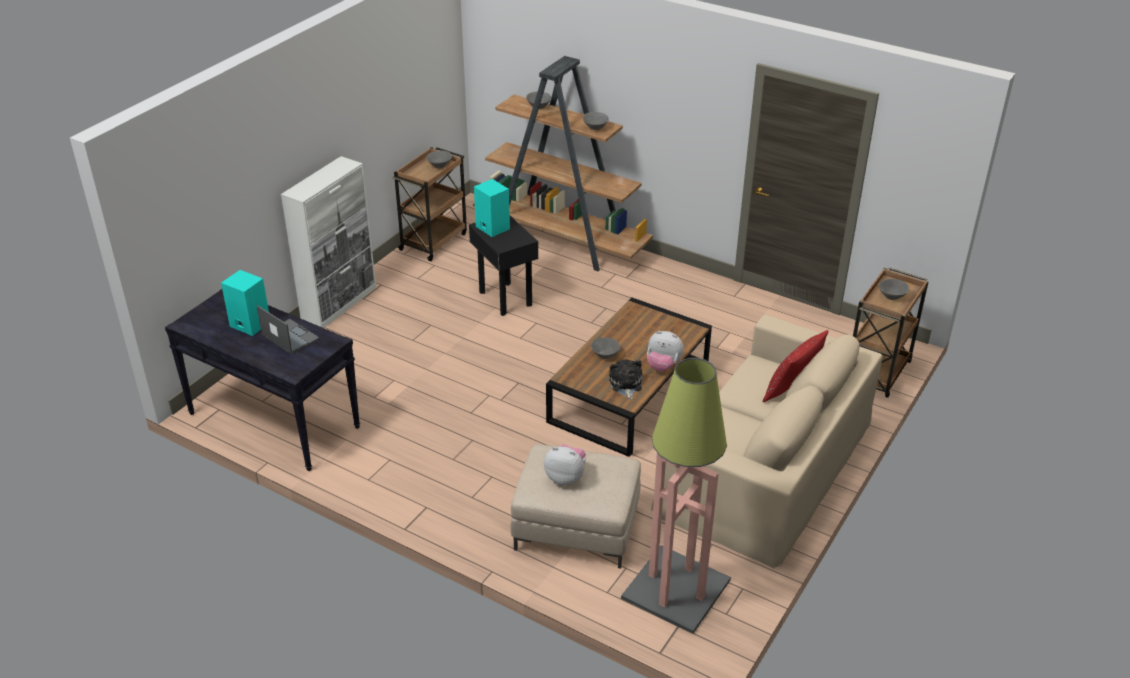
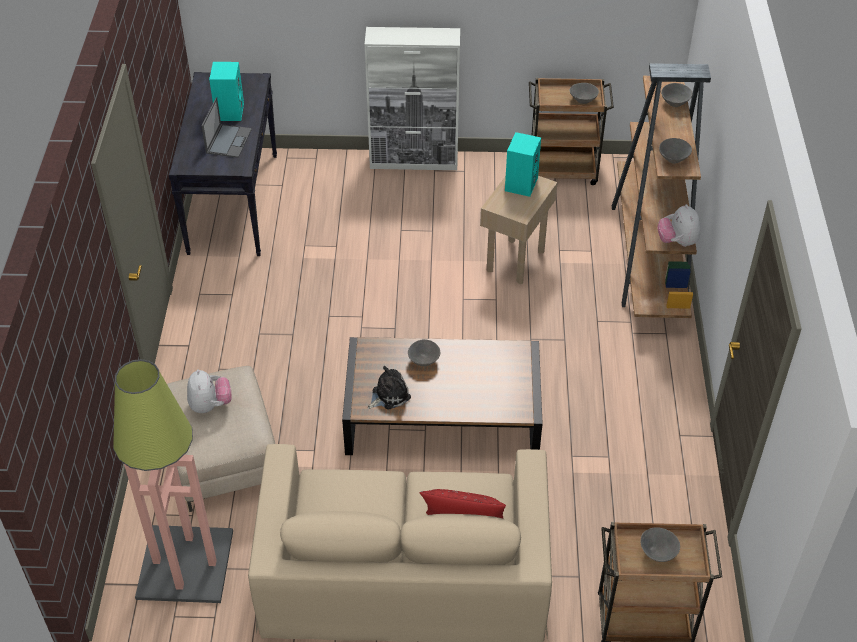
camera: 60 degrees right, 10 degrees up
black side table [469,216,538,316] -> beige side table [480,176,558,284]
plush toy [647,331,684,372] -> plush toy moved to [657,204,700,247]

